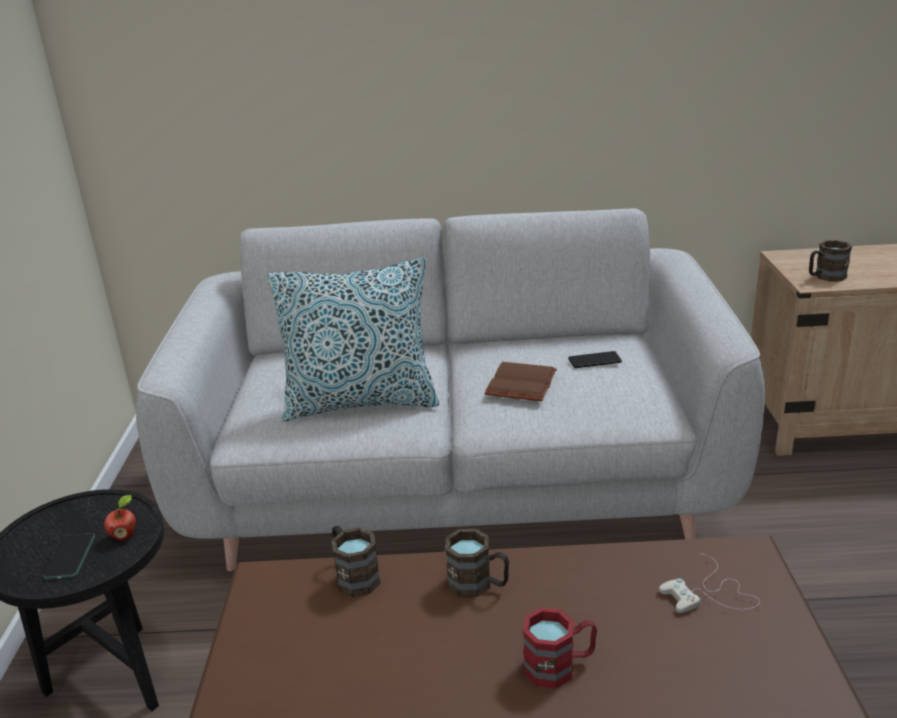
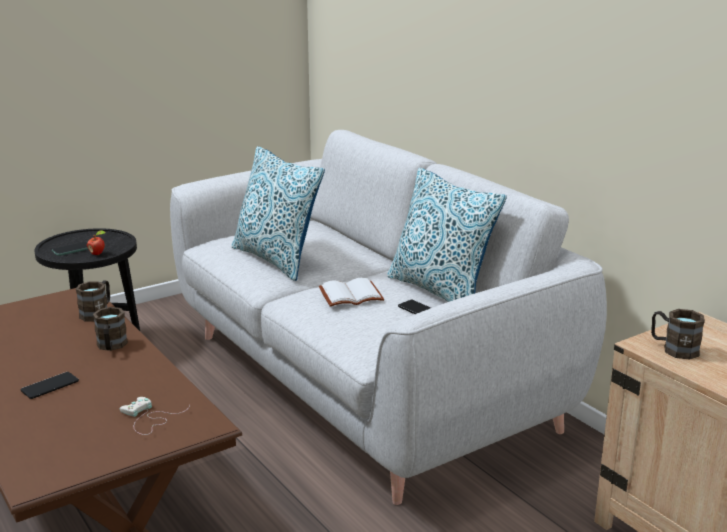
camera: 55 degrees right, 5 degrees down
brown book [485,362,557,401] -> white book [319,278,384,307]
red mug [523,607,597,689] -> phone [21,372,79,399]
none -> pillow [387,168,507,302]

